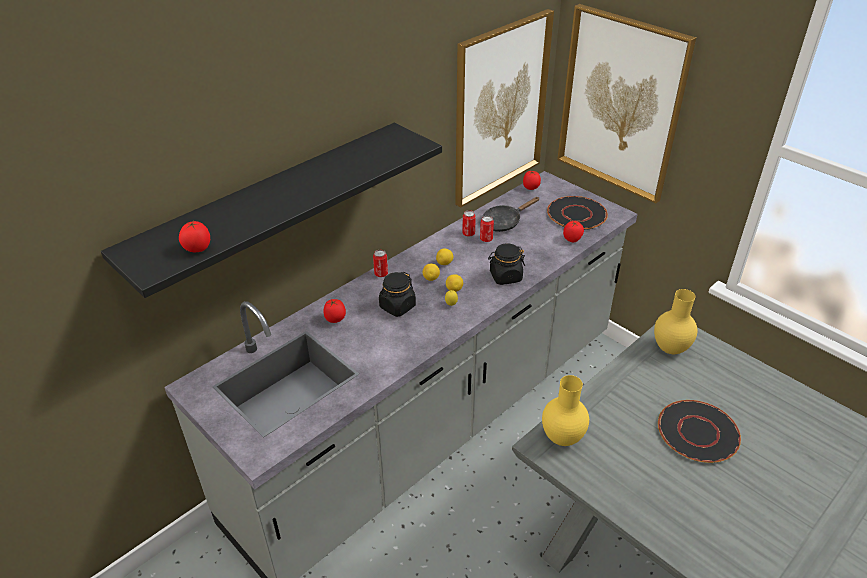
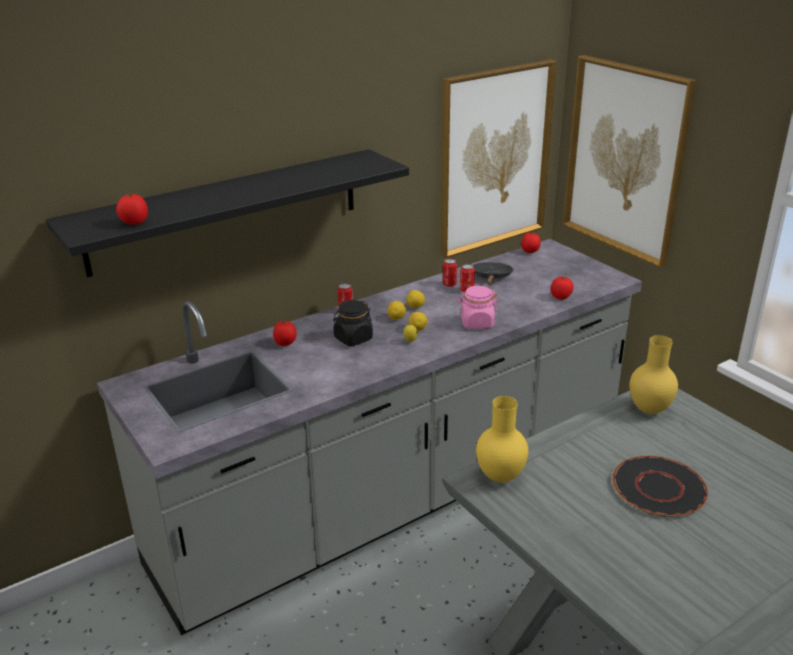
camera: 10 degrees right, 10 degrees down
black frying pan [482,197,540,232] -> black frying pan turned 120 degrees clockwise [473,262,514,285]
black jar [488,243,525,285] -> pink jar [457,286,498,329]
black plate [547,196,608,230] -> none

